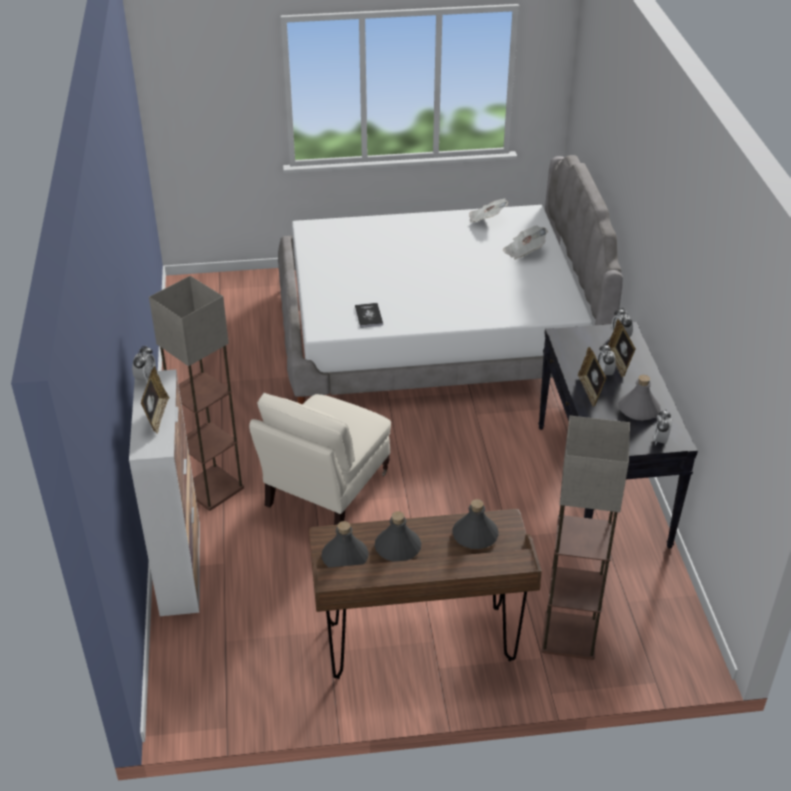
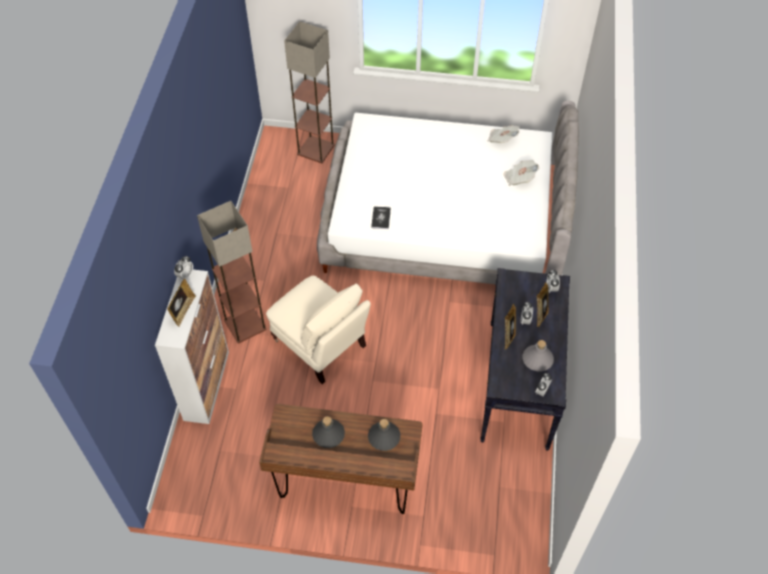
camera: 15 degrees right, 15 degrees up
beige armchair [249,393,391,525] -> beige armchair turned 90 degrees counterclockwise [266,276,371,384]
grey bottle [321,521,368,568] -> none
floor lamp [541,416,630,660] -> floor lamp moved to [284,21,334,163]

